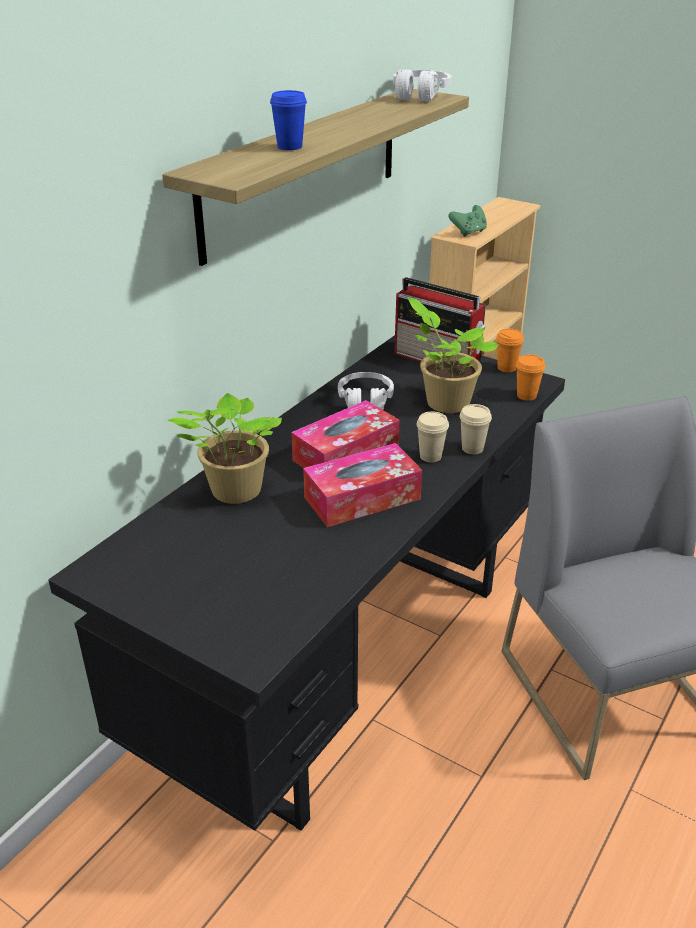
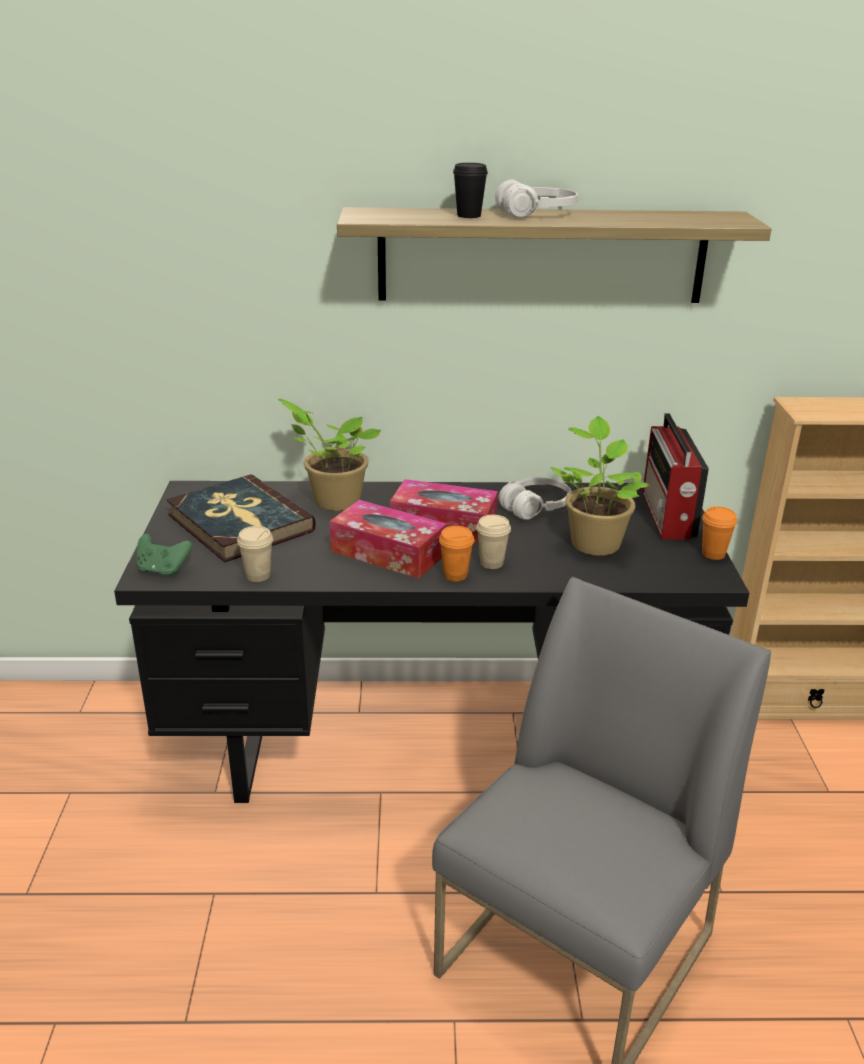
camera: 55 degrees right, 5 degrees down
blue cup [270,90,307,150] -> black cup [453,163,488,218]
white headphones [393,69,451,102] -> white headphones moved to [495,179,578,218]
green game controller [448,205,487,237] -> green game controller moved to [136,533,192,577]
beige cup [459,404,492,454] -> beige cup moved to [237,526,273,582]
orange cup [516,354,545,401] -> orange cup moved to [439,526,474,582]
none -> book [166,474,316,562]

